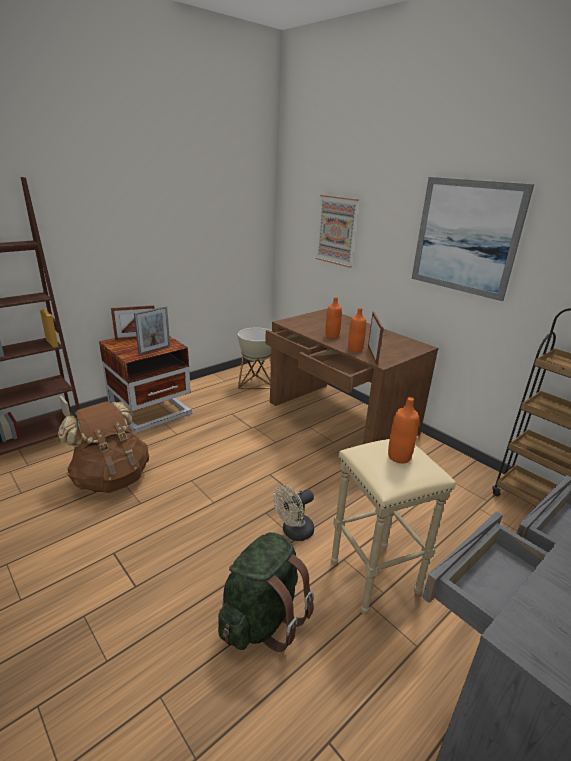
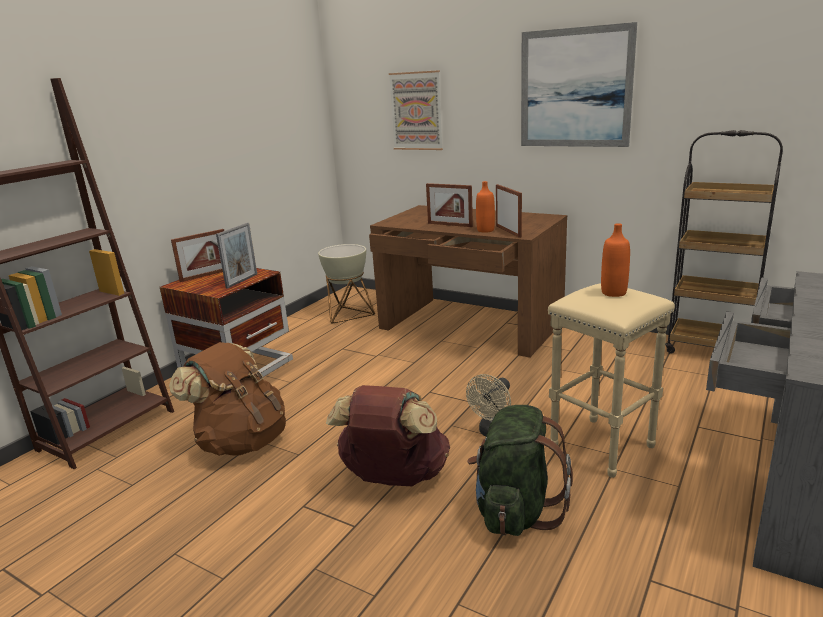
camera: 15 degrees left, 5 degrees down
orange bottle [325,297,342,338] -> picture frame [426,183,473,227]
none -> brown backpack [326,385,450,486]

